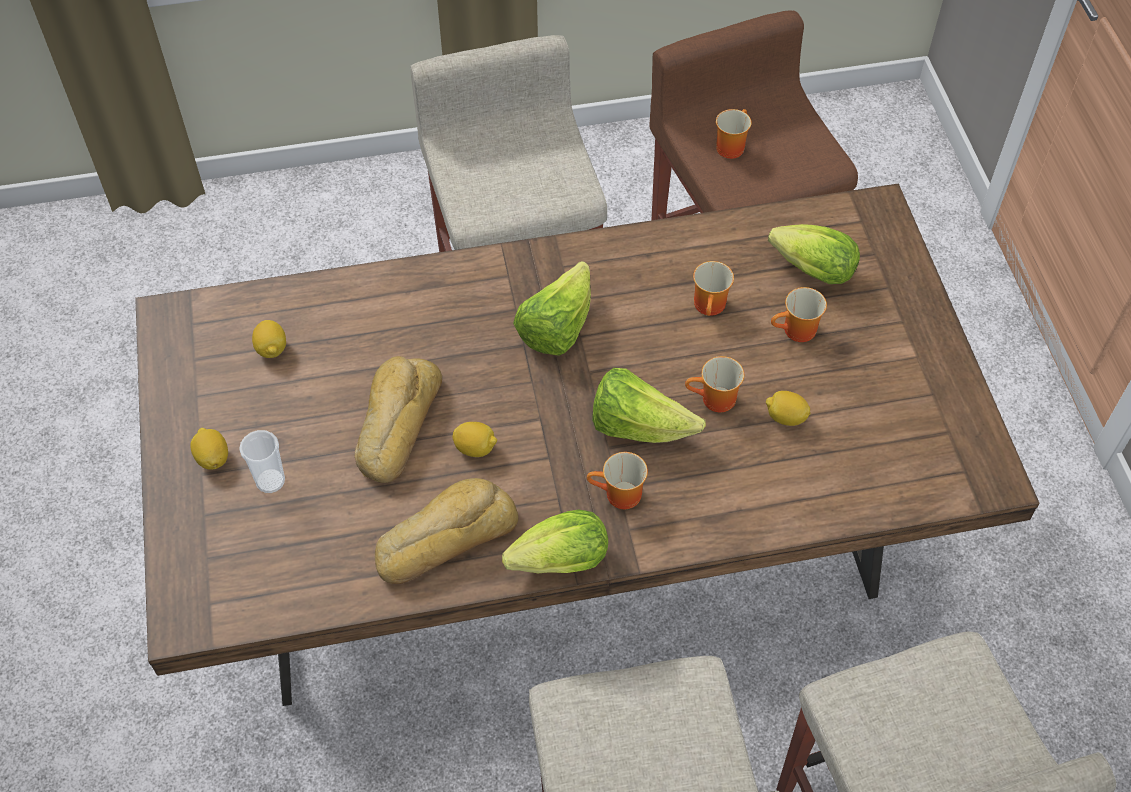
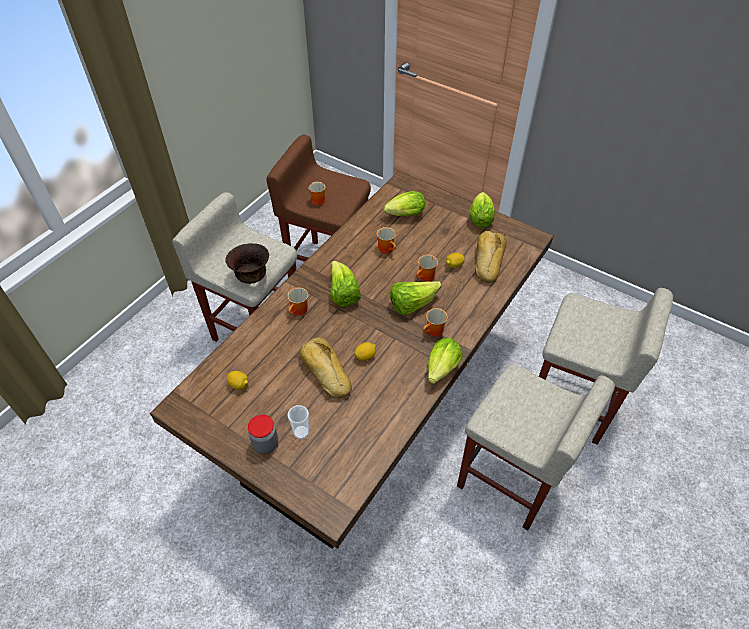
camera: 45 degrees left, 5 degrees down
lemon [190,428,228,469] -> jar [248,415,278,454]
bread [375,478,518,584] -> bread moved to [475,231,506,283]
mug [771,287,827,342] -> mug moved to [287,287,308,315]
none -> brown bowl [225,243,269,284]
none -> lettuce [469,192,495,228]

